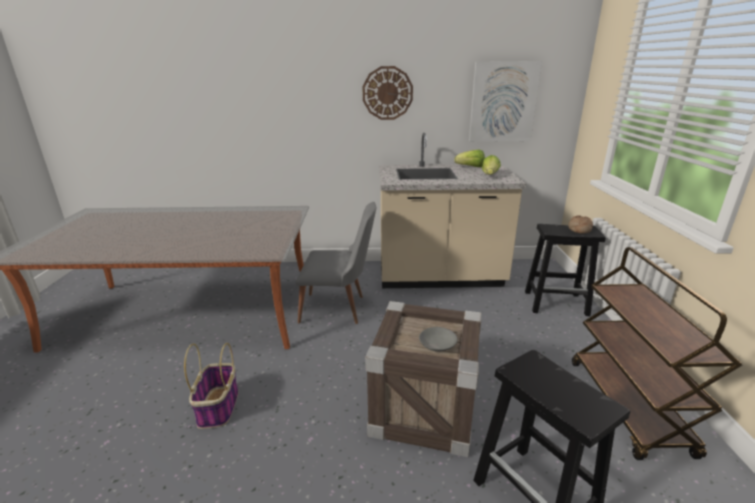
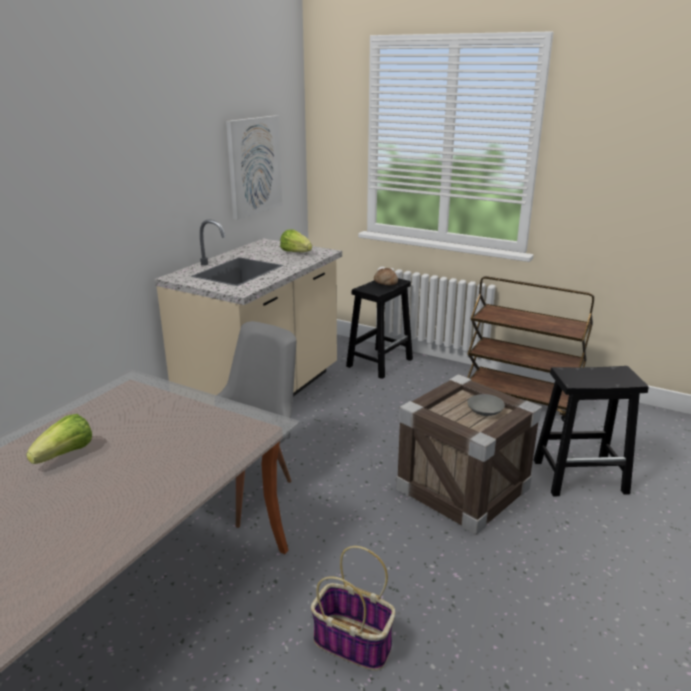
camera: 60 degrees left, 0 degrees up
wall clock [363,66,413,120] -> none
lettuce [454,150,485,167] -> lettuce moved to [26,414,92,464]

